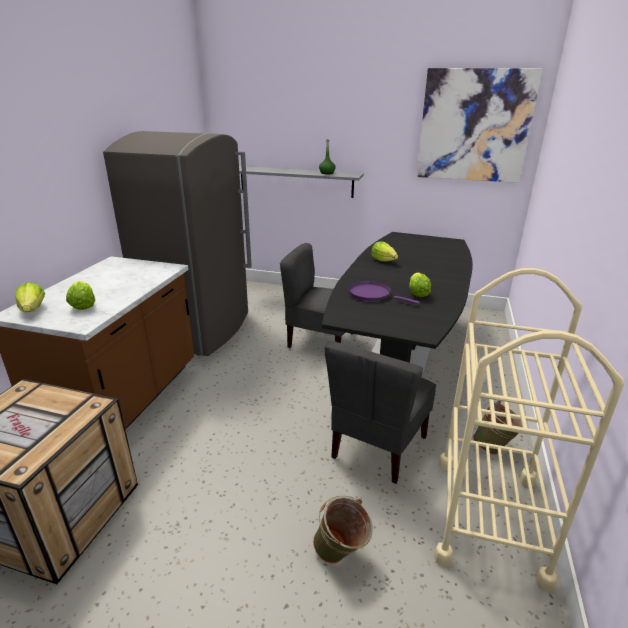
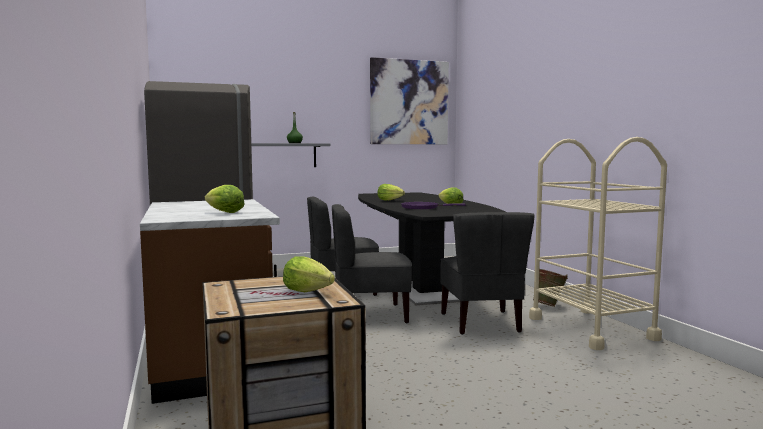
camera: 35 degrees left, 20 degrees down
lettuce [15,282,45,313] -> lettuce moved to [283,256,335,292]
green bucket [313,496,373,563] -> none
none -> grey chair [332,204,412,323]

